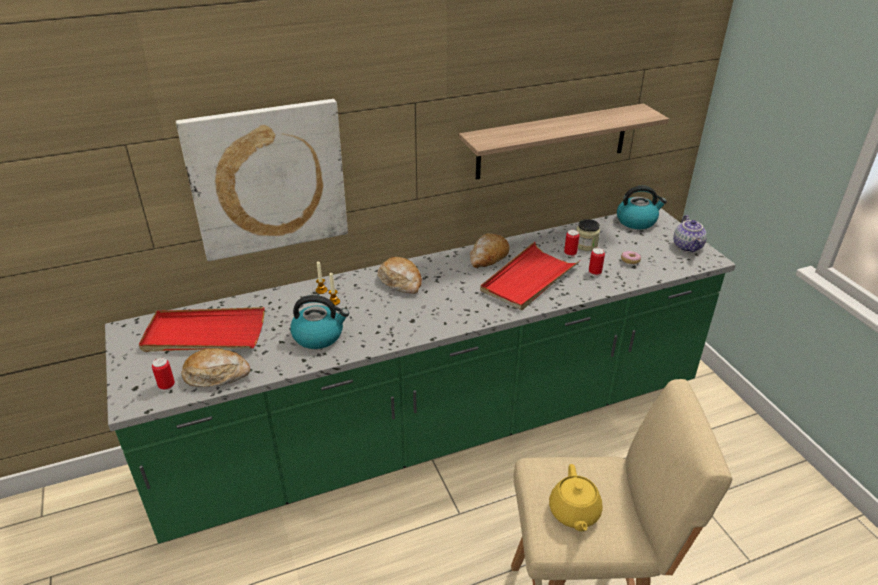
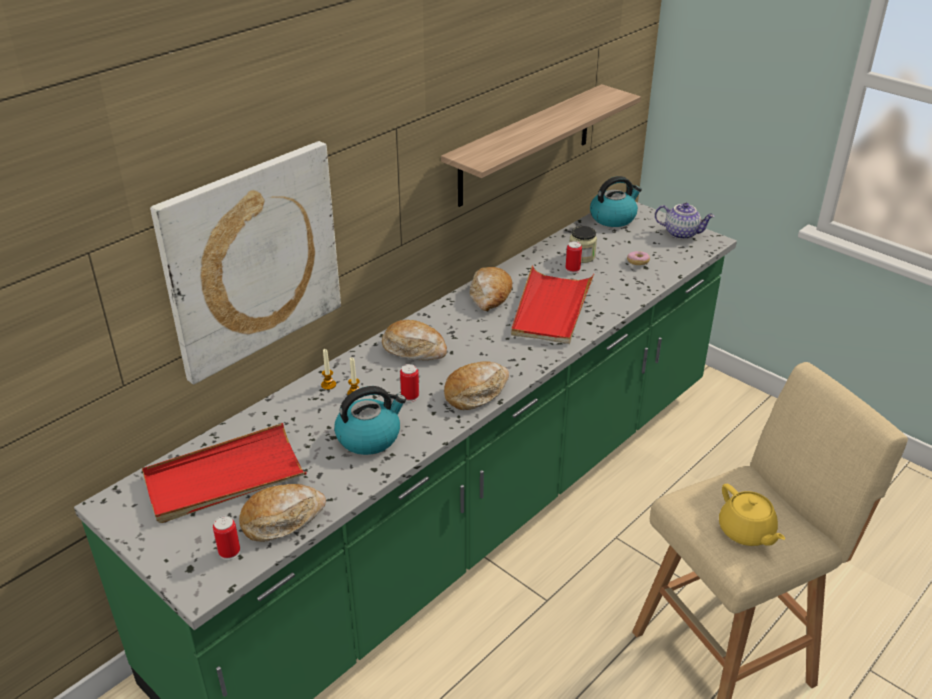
camera: 25 degrees left, 0 degrees up
can [589,248,605,276] -> can moved to [400,364,419,402]
teapot [673,215,707,252] -> teapot turned 45 degrees counterclockwise [655,203,715,239]
none -> bread [444,361,509,410]

